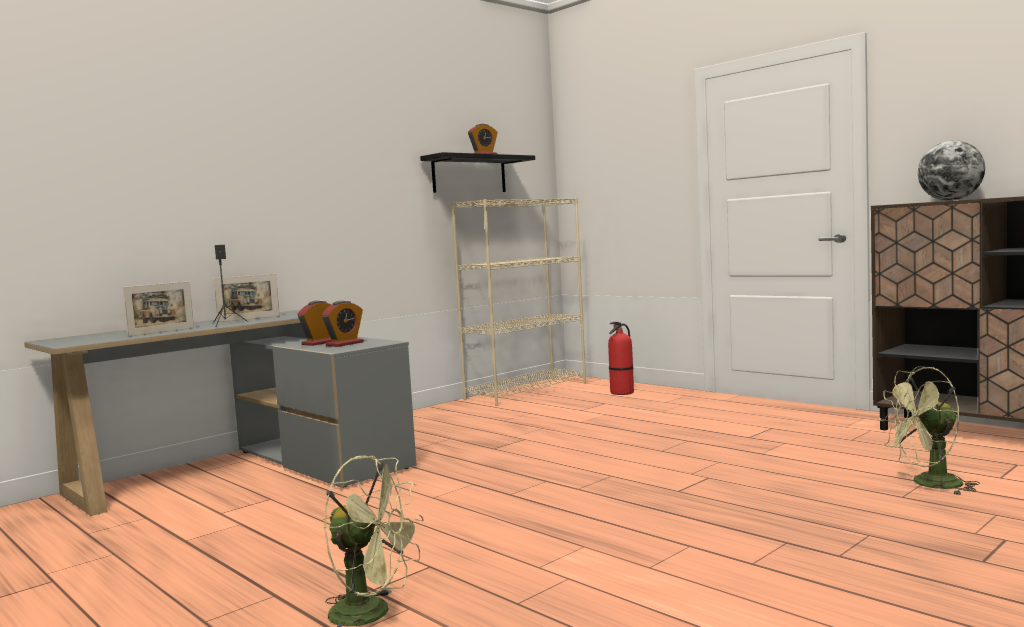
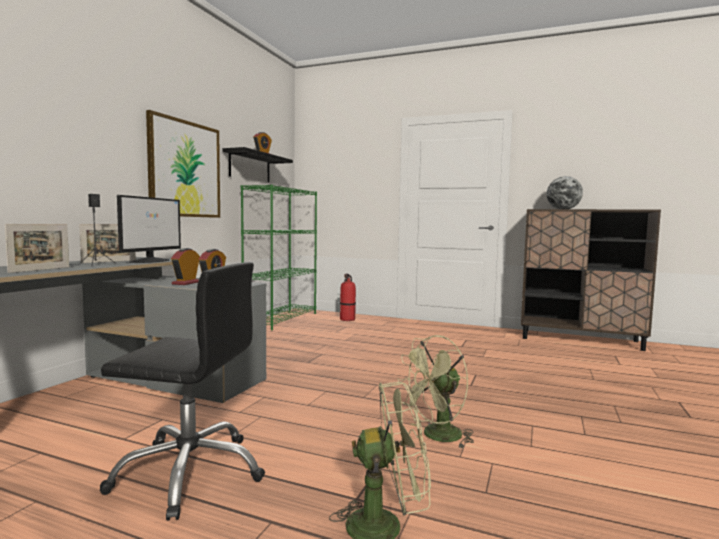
camera: 25 degrees left, 0 degrees up
beige bookcase [451,198,586,406] -> green bookcase [241,185,317,330]
green fan [879,366,980,495] -> green fan moved to [397,335,474,448]
none -> black office chair [100,262,265,521]
none -> monitor [117,195,181,263]
none -> picture [146,110,220,218]

